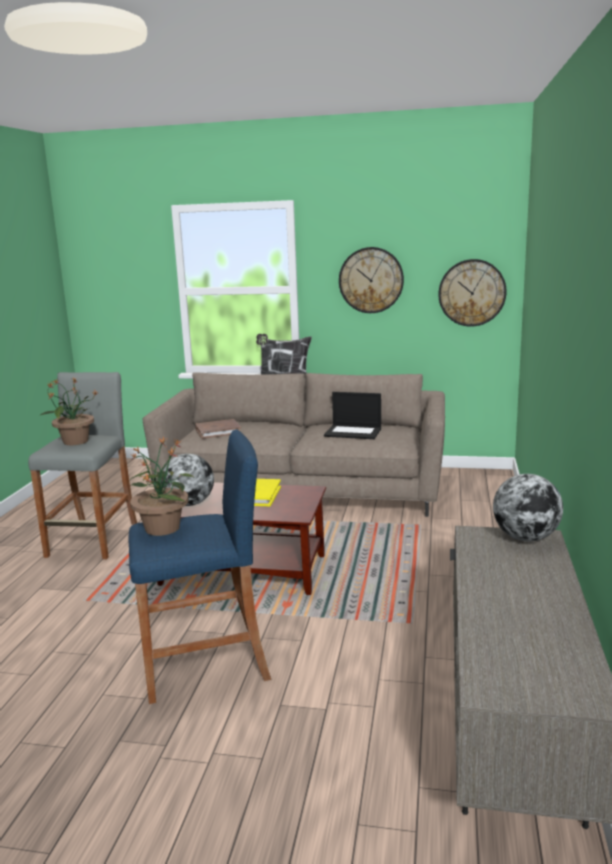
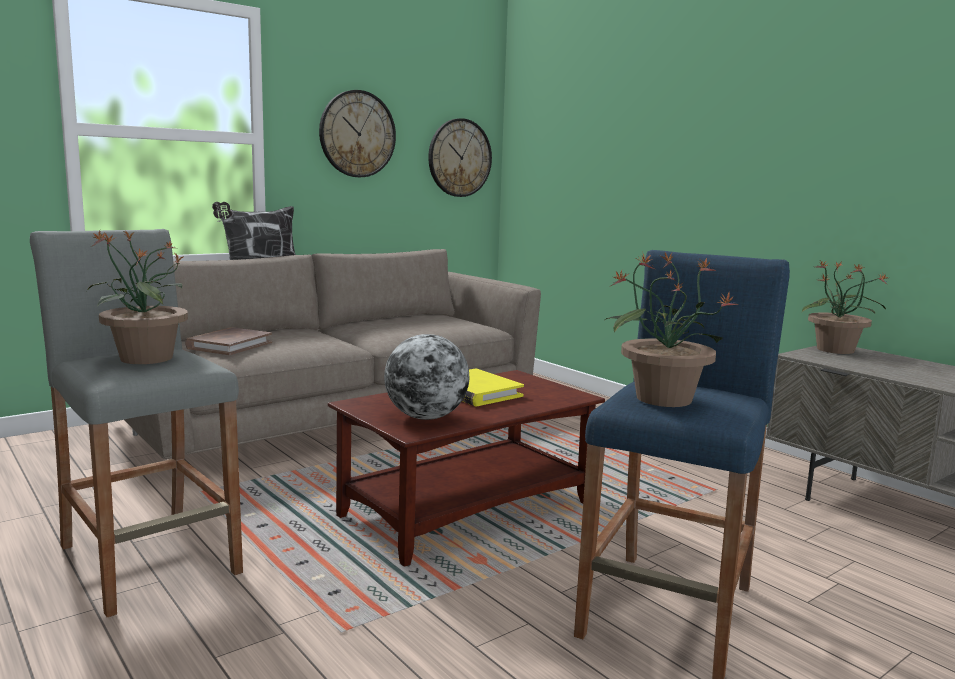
camera: 50 degrees left, 5 degrees down
laptop [324,392,381,439] -> none
globe [493,474,563,541] -> potted plant [802,261,888,354]

